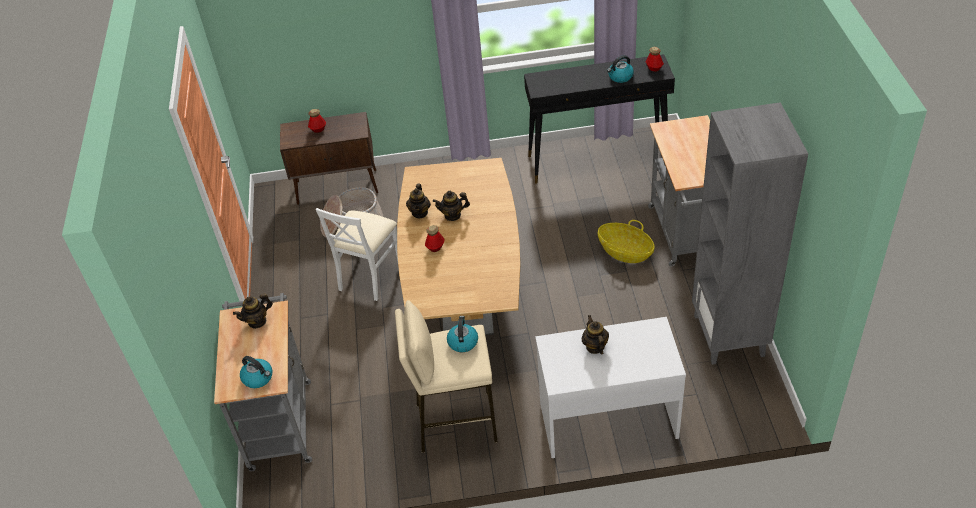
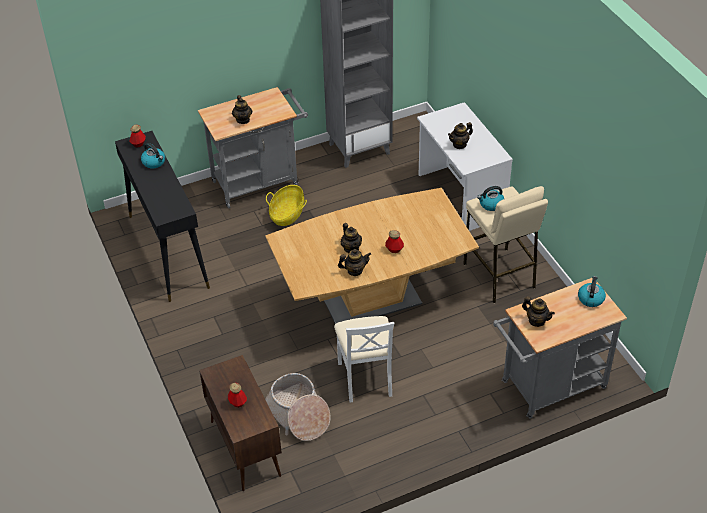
camera: 110 degrees left, 0 degrees up
white chair [316,208,398,301] -> white chair turned 75 degrees clockwise [334,316,394,402]
none -> teapot [232,95,252,124]

